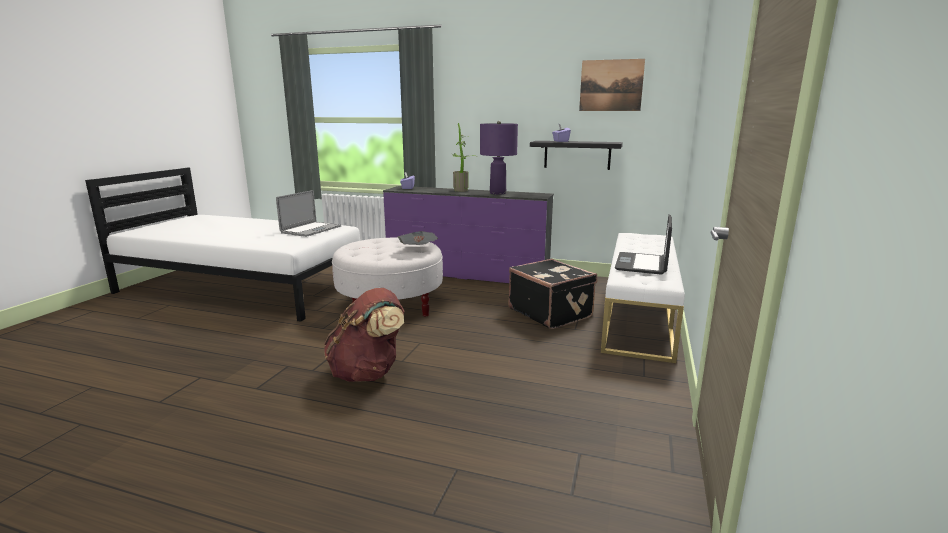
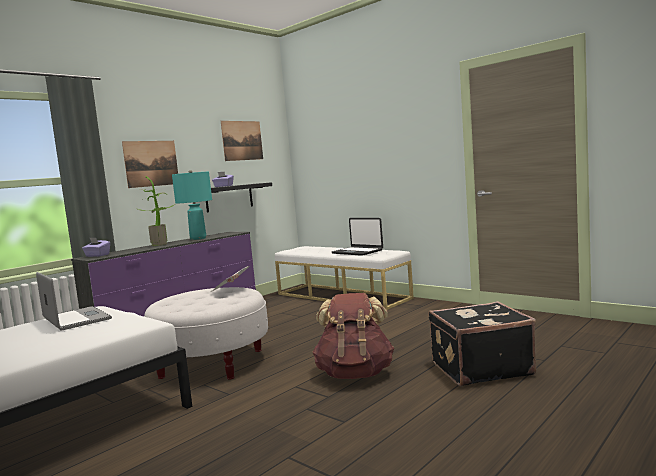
camera: 65 degrees left, 10 degrees down
purple table lamp [480,121,518,195] -> turquoise table lamp [172,170,212,240]
black suitcase [508,258,597,329] -> black suitcase moved to [428,301,536,386]
none -> picture [122,141,178,188]

